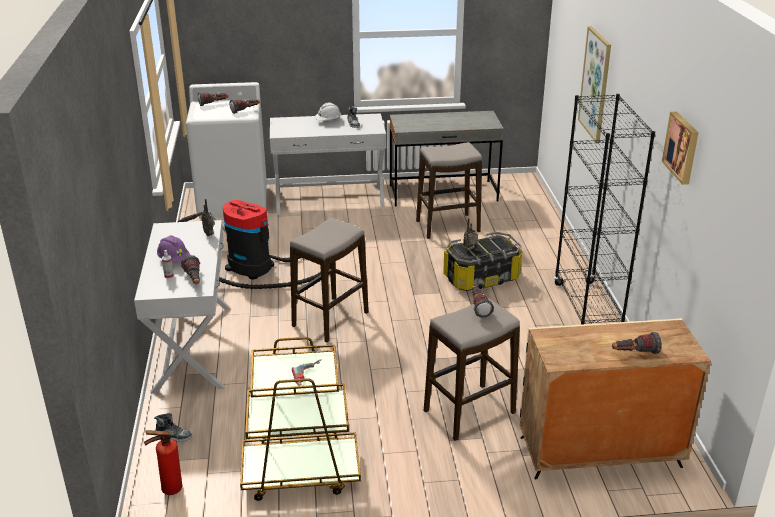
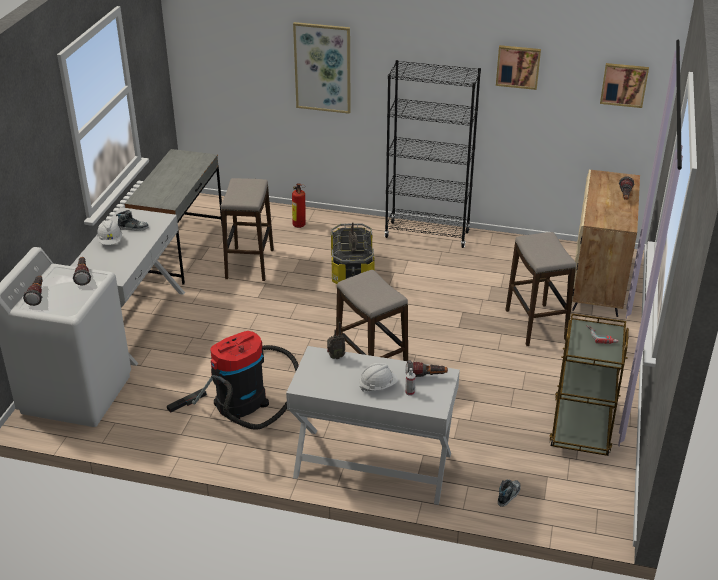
camera: 70 degrees left, 5 degrees up
fire extinguisher [144,430,182,495] -> fire extinguisher moved to [292,183,306,228]
purple hard hat [157,235,190,263] -> white hard hat [359,363,398,392]
flashlight [472,286,494,318] -> none
none -> picture [600,63,649,108]

